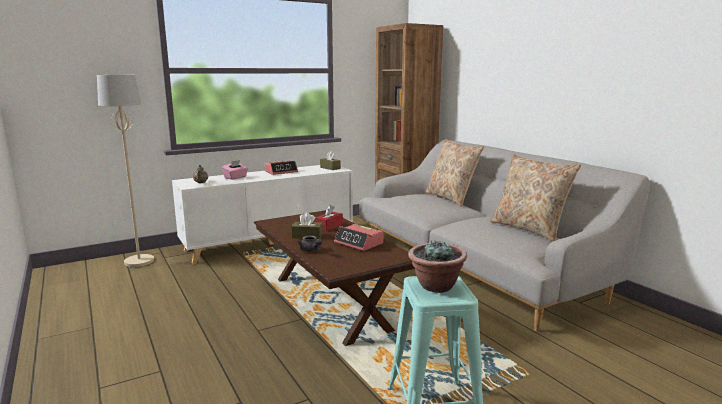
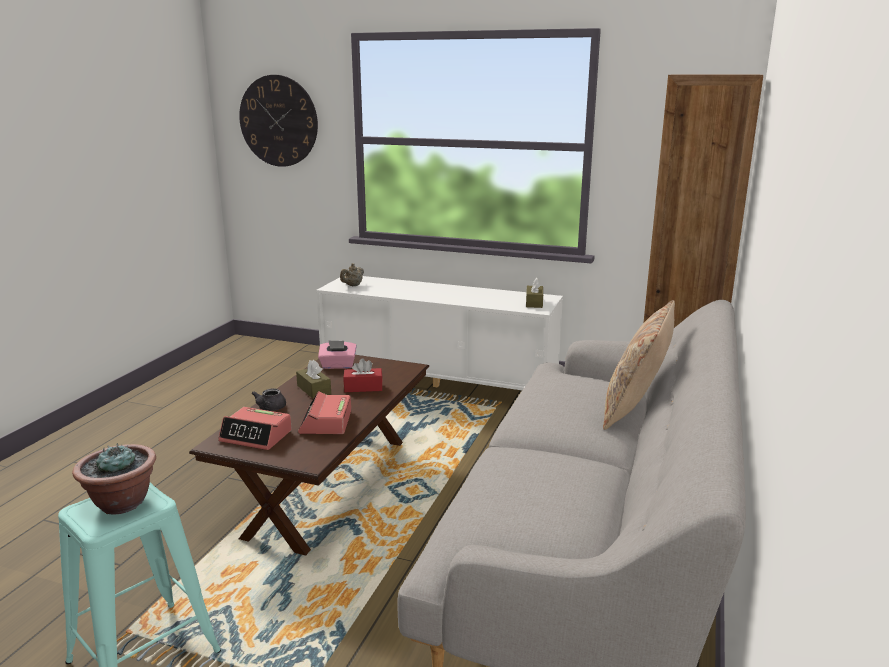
camera: 50 degrees right, 5 degrees up
beige floor lamp [97,75,154,267] -> none
pink tissue box [222,160,248,180] -> pink tissue box moved to [318,340,357,369]
alarm clock [265,160,298,175] -> alarm clock moved to [218,407,292,450]
beige pillow [490,154,581,241] -> none
none -> wall clock [239,75,318,167]

